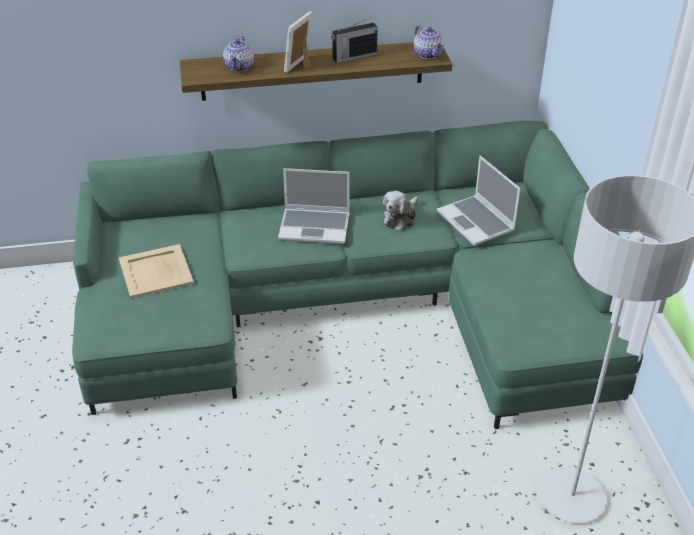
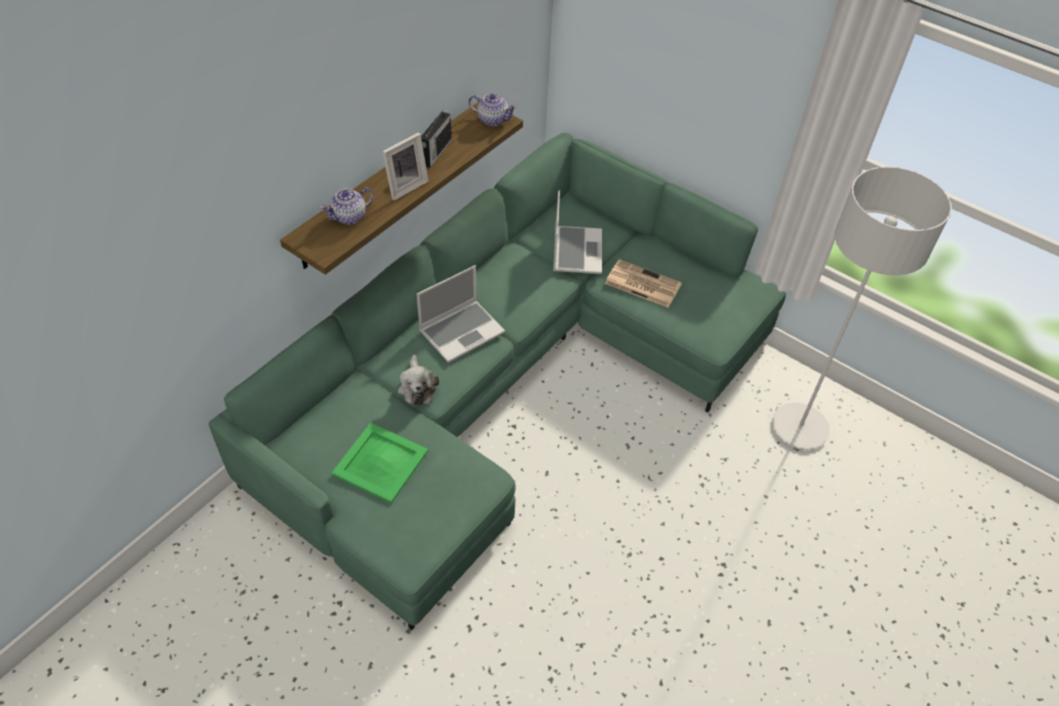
camera: 45 degrees left, 10 degrees up
beige tray [119,244,194,298] -> green tray [332,423,428,503]
teapot [223,36,254,72] -> teapot turned 90 degrees clockwise [320,187,374,225]
picture frame [284,11,312,73] -> picture frame turned 120 degrees counterclockwise [382,132,428,200]
plush toy [383,191,419,232] -> plush toy moved to [398,355,439,406]
laptop [437,156,521,246] -> laptop turned 105 degrees counterclockwise [553,190,602,274]
none -> newspaper [605,259,682,308]

